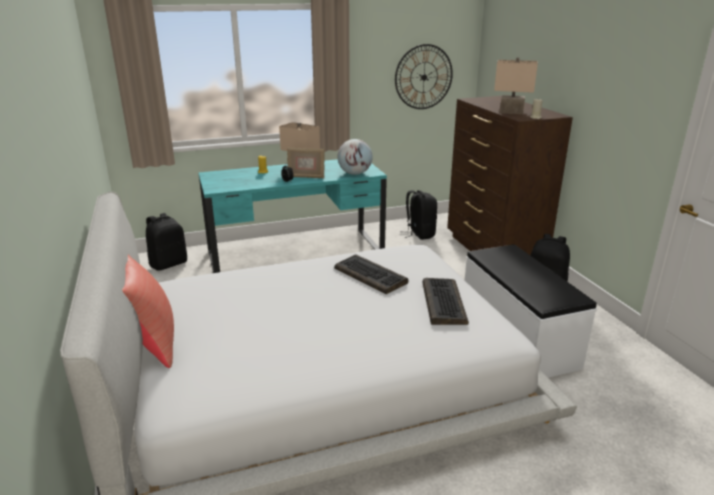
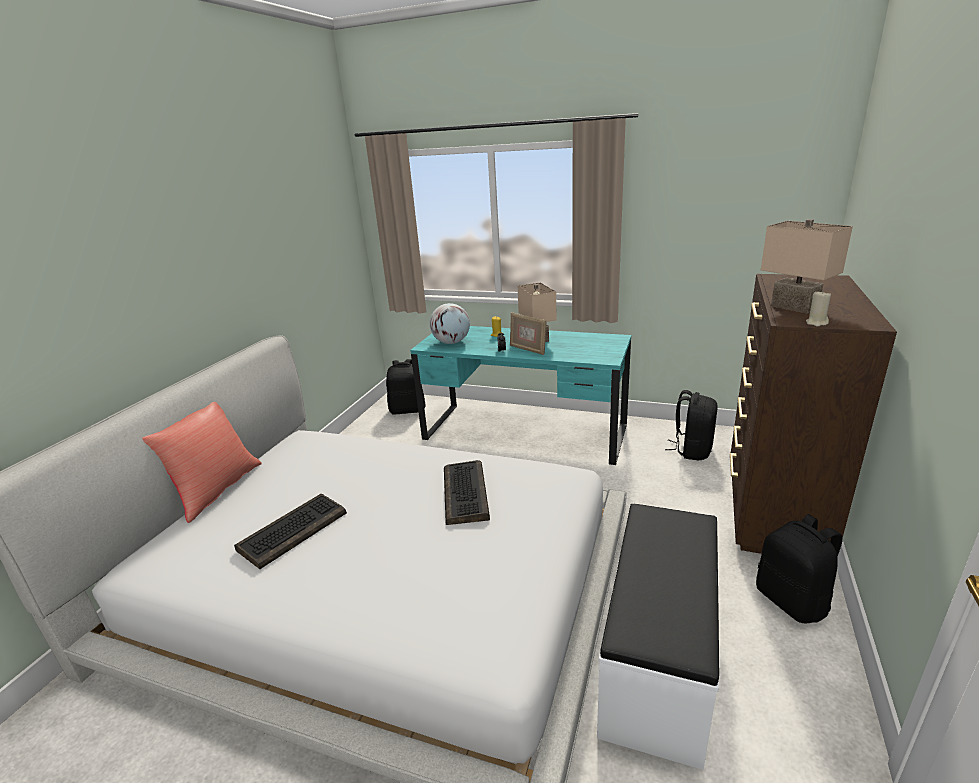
camera: 40 degrees right, 0 degrees up
globe [338,139,373,175] -> globe moved to [430,303,470,344]
wall clock [395,44,453,109] -> none
keyboard [423,278,469,325] -> keyboard moved to [234,494,347,569]

